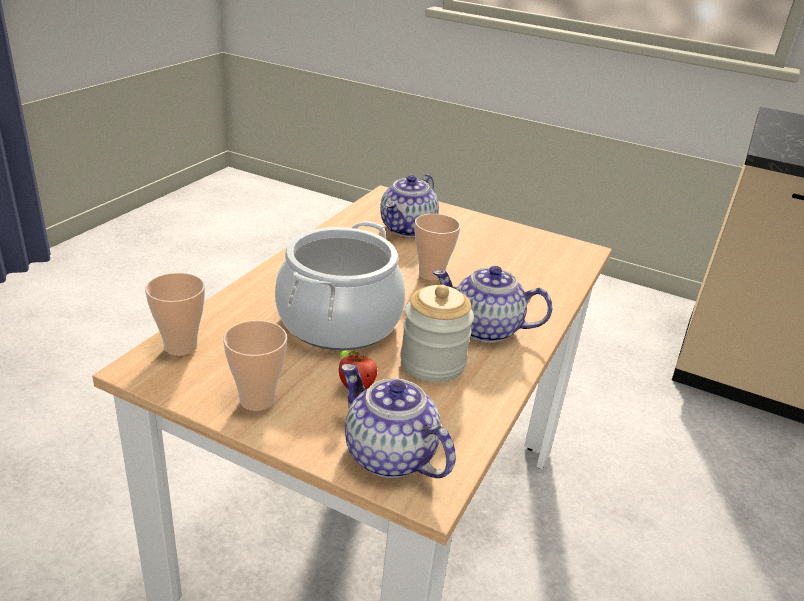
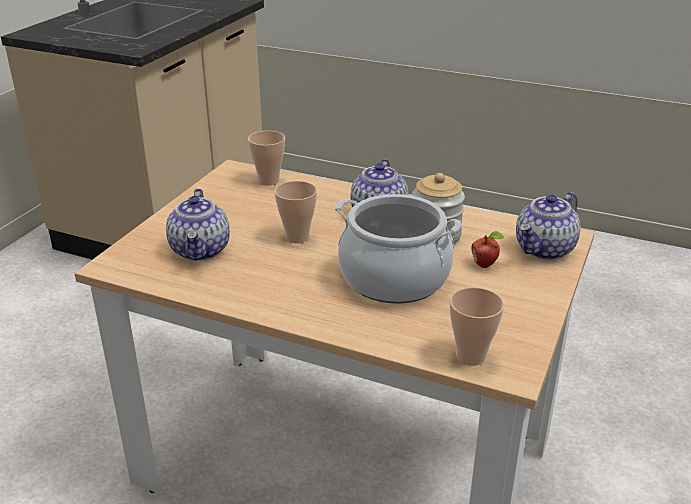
camera: 90 degrees left, 0 degrees up
cup [223,320,287,411] -> cup moved to [248,131,285,185]
teapot [380,174,439,237] -> teapot turned 60 degrees clockwise [166,189,230,261]

